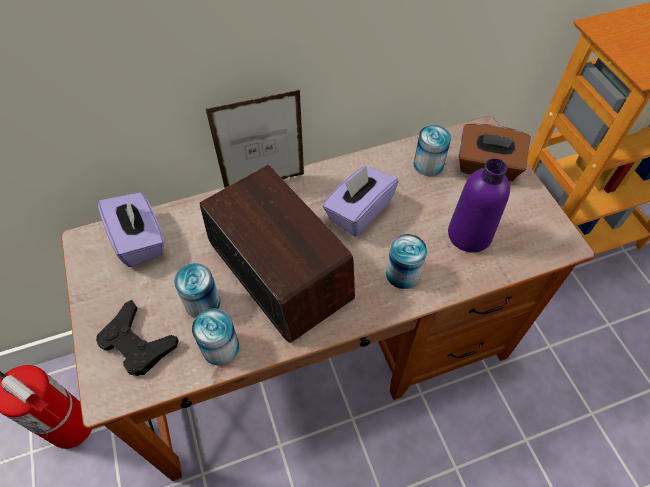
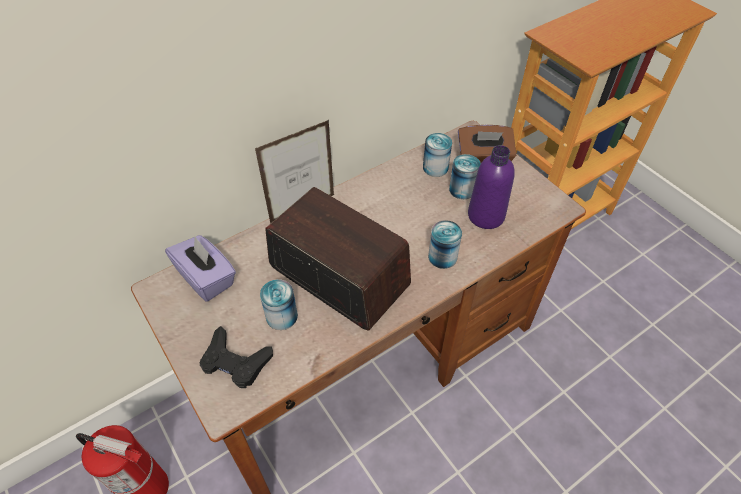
camera: 15 degrees left, 5 degrees down
can [192,308,239,365] -> can moved to [449,154,481,199]
purple tissue box [323,166,398,237] -> none

